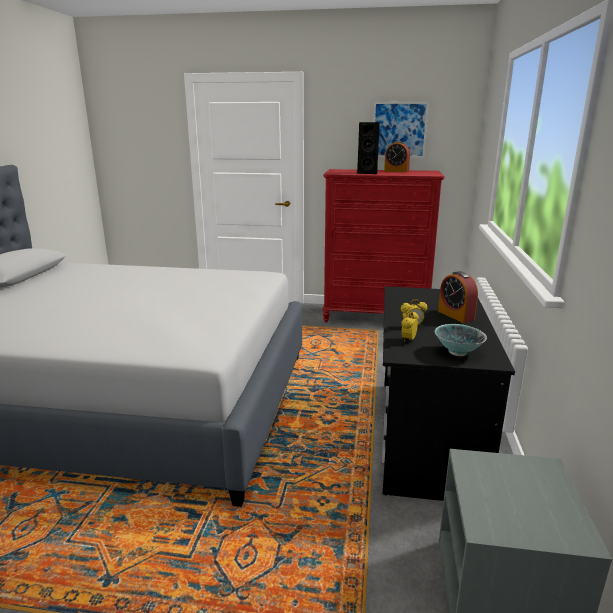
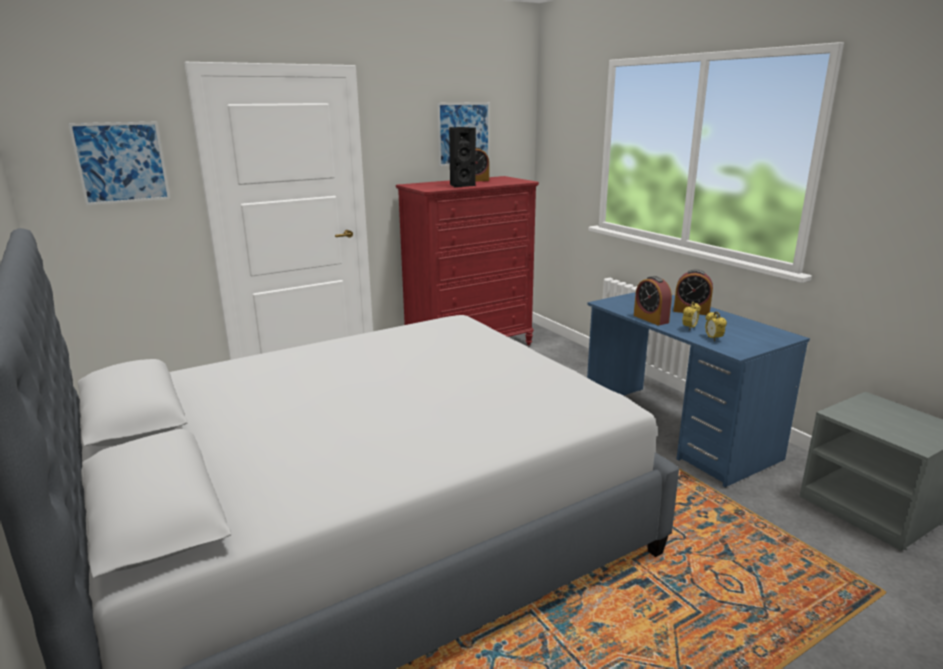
camera: 40 degrees left, 0 degrees up
black desk [382,286,515,501] -> blue desk [587,292,810,487]
bowl [435,324,487,356] -> none
none -> picture [68,122,171,206]
none -> alarm clock [634,276,672,326]

